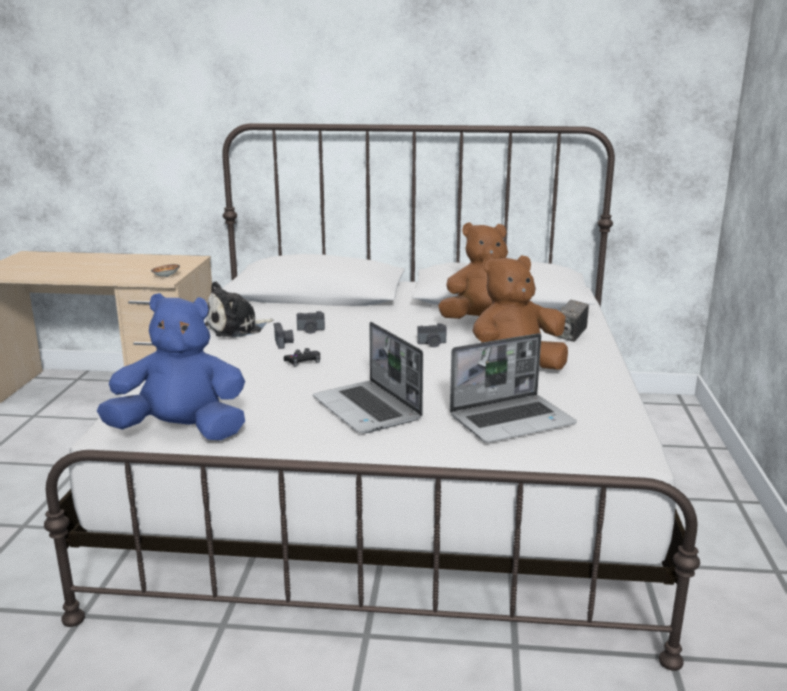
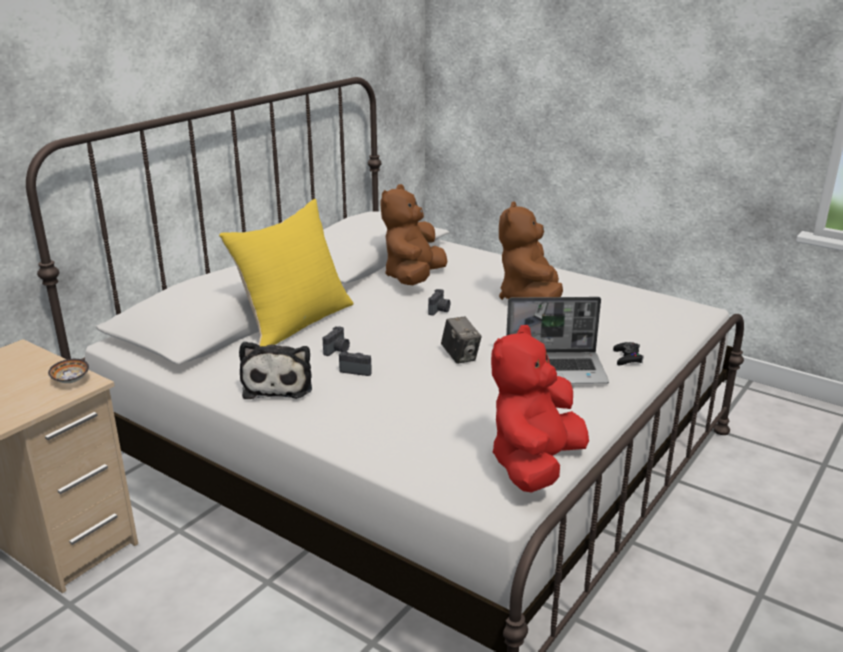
camera: 60 degrees left, 5 degrees up
blue plush toy [97,293,245,440] -> red plush toy [491,325,589,493]
black game controller [284,348,320,367] -> black game controller moved to [613,342,644,365]
laptop [450,333,577,443] -> none
camera [556,300,589,342] -> camera moved to [441,316,482,364]
none -> yellow pillow [219,199,353,346]

